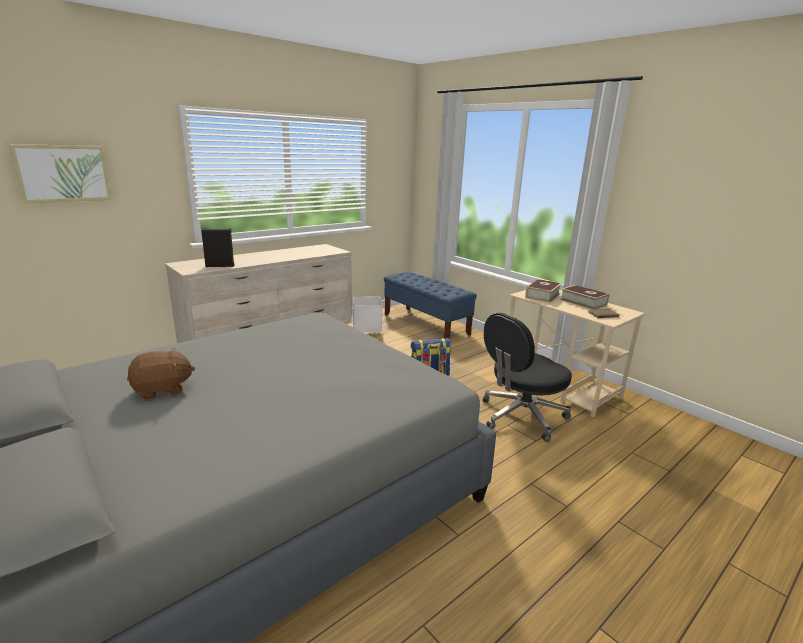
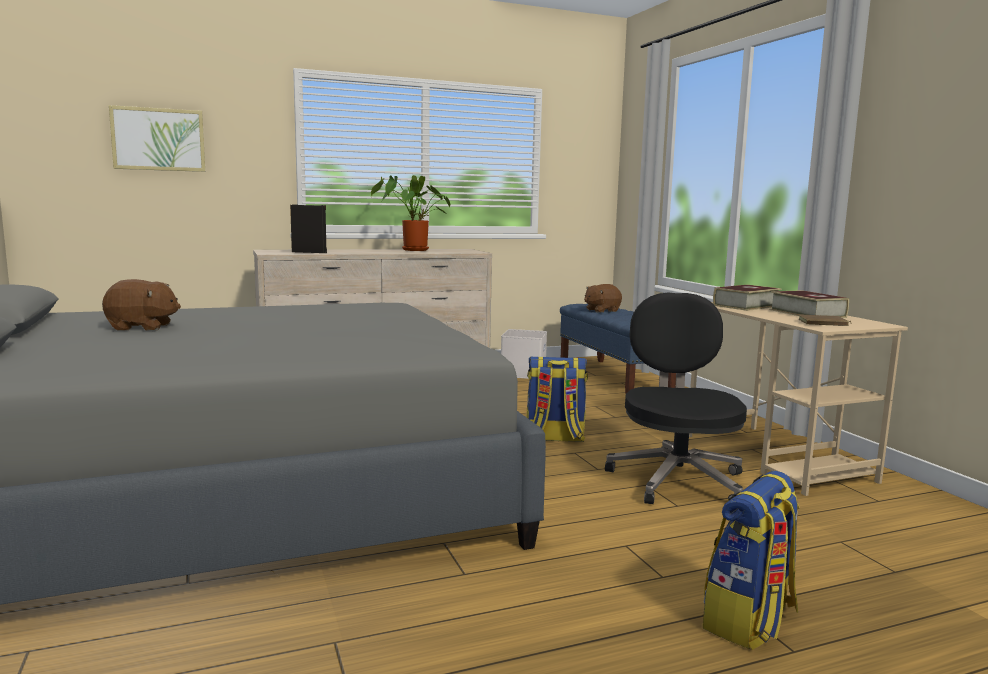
camera: 20 degrees right, 10 degrees down
black office chair [483,313,572,442] -> black office chair turned 105 degrees clockwise [605,293,747,504]
none -> potted plant [371,175,450,251]
none -> brown plush toy [584,284,622,313]
none -> backpack [702,471,799,650]

